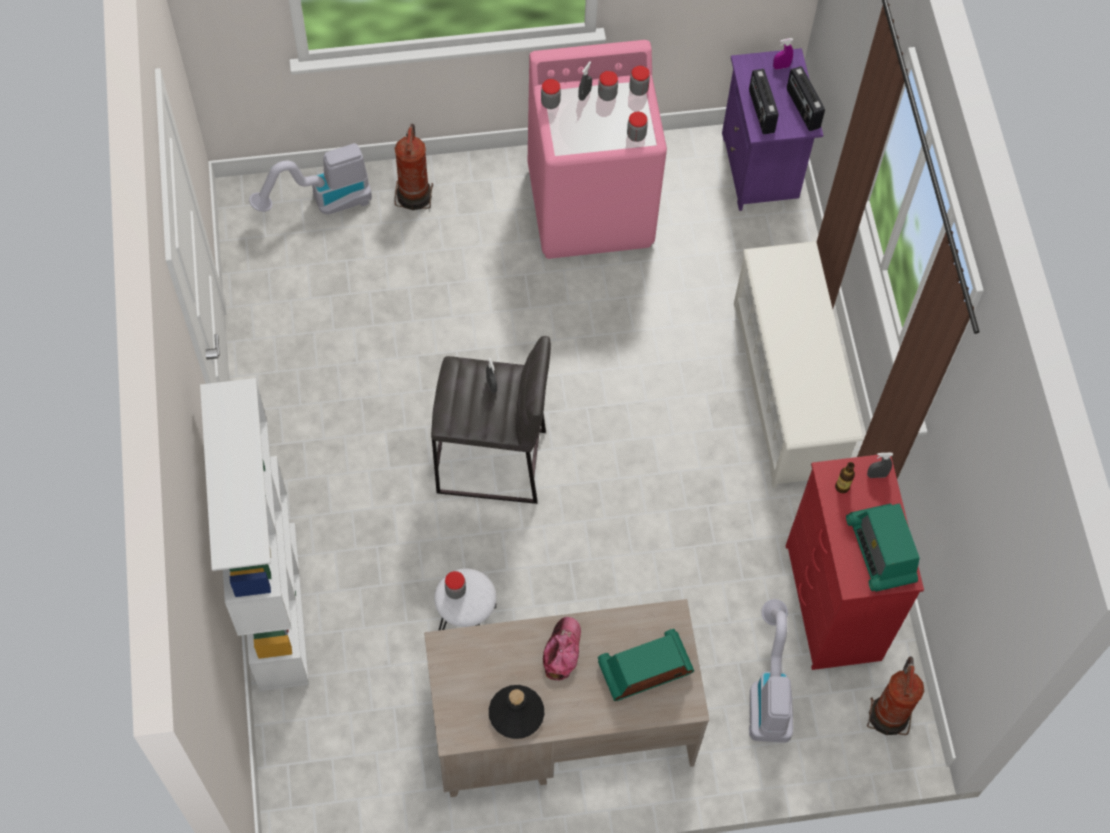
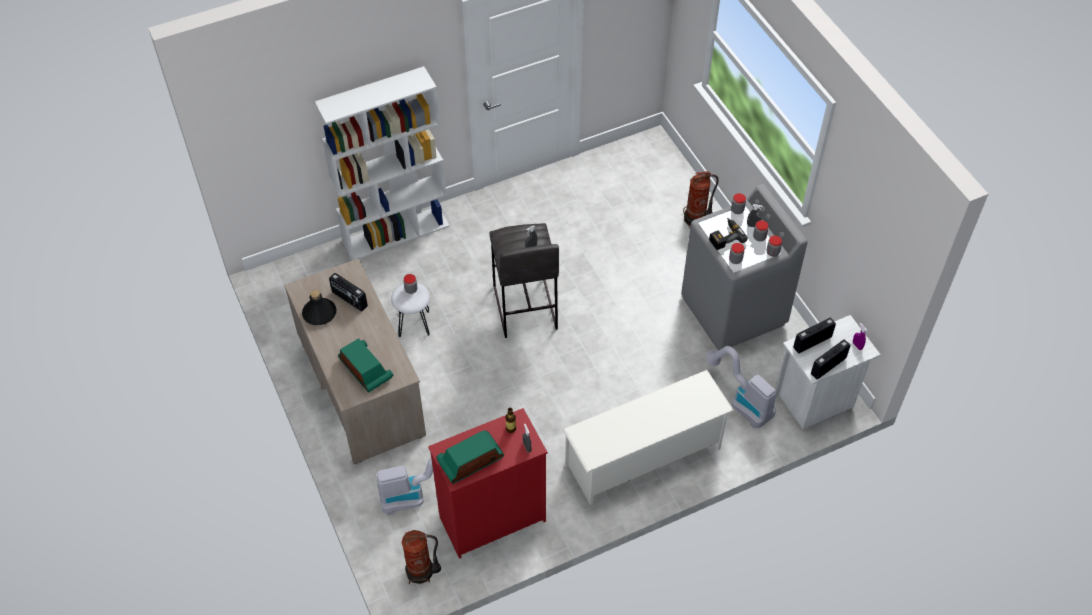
camera: 75 degrees right, 10 degrees down
vacuum cleaner [249,143,372,214] -> vacuum cleaner moved to [705,346,776,428]
pink washing machine [528,40,667,259] -> grey washing machine [681,184,808,351]
cap [543,617,581,680] -> none
purple nightstand [722,48,823,211] -> white nightstand [775,315,881,429]
none -> radio [329,273,368,311]
none -> power drill [709,218,748,250]

